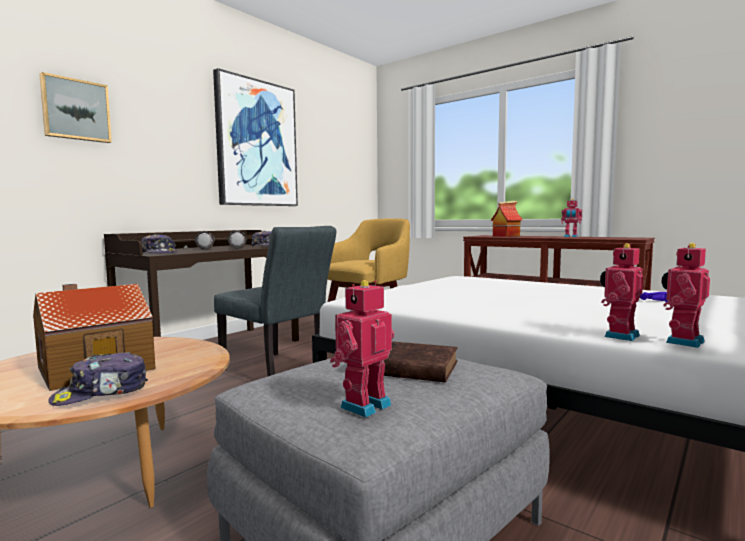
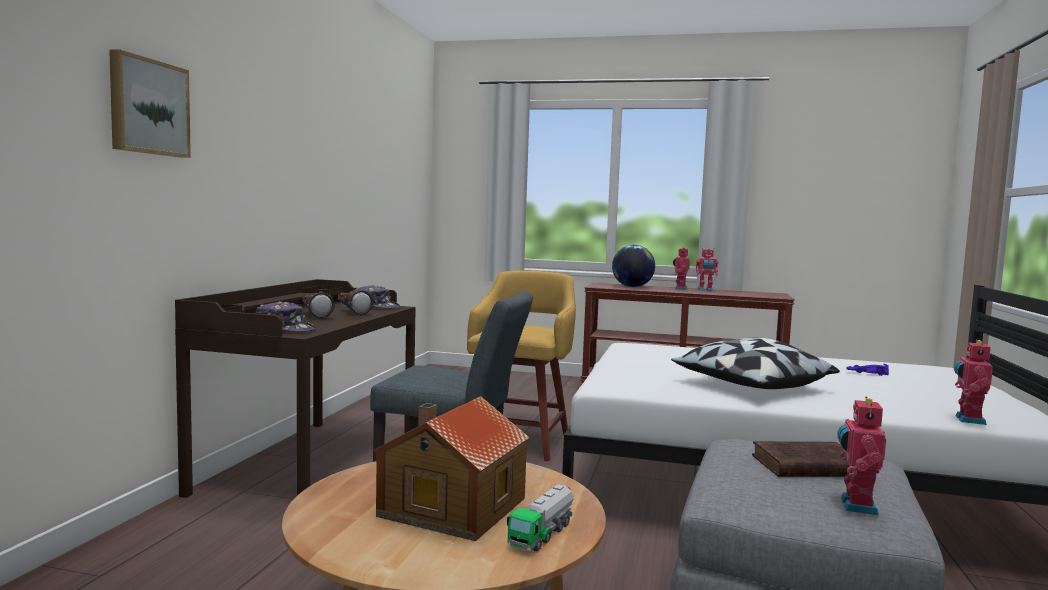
camera: 25 degrees left, 0 degrees up
cap [48,352,148,406] -> toy truck [507,484,574,552]
picture [213,68,298,206] -> none
toy house [490,201,523,237] -> globe [612,245,655,287]
toy robot [600,243,643,341] -> toy robot moved to [673,246,690,290]
none -> pillow [671,338,840,389]

